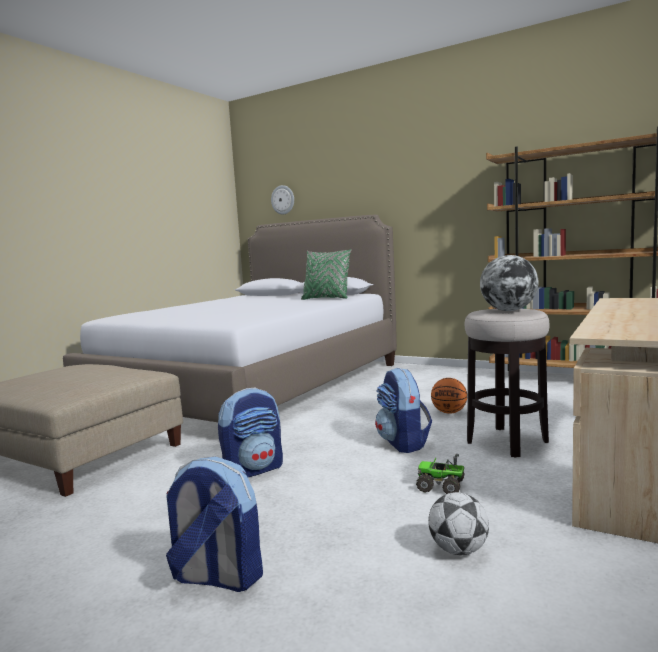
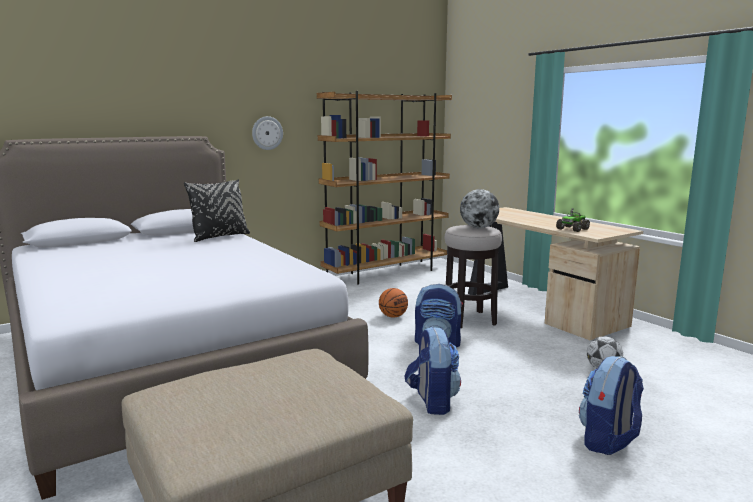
camera: 65 degrees left, 5 degrees up
wall clock [271,185,294,214] -> wall clock moved to [252,116,283,150]
green pillow [301,249,351,300] -> black pillow [184,179,250,242]
toy truck [416,454,465,494] -> toy truck moved to [556,208,590,232]

